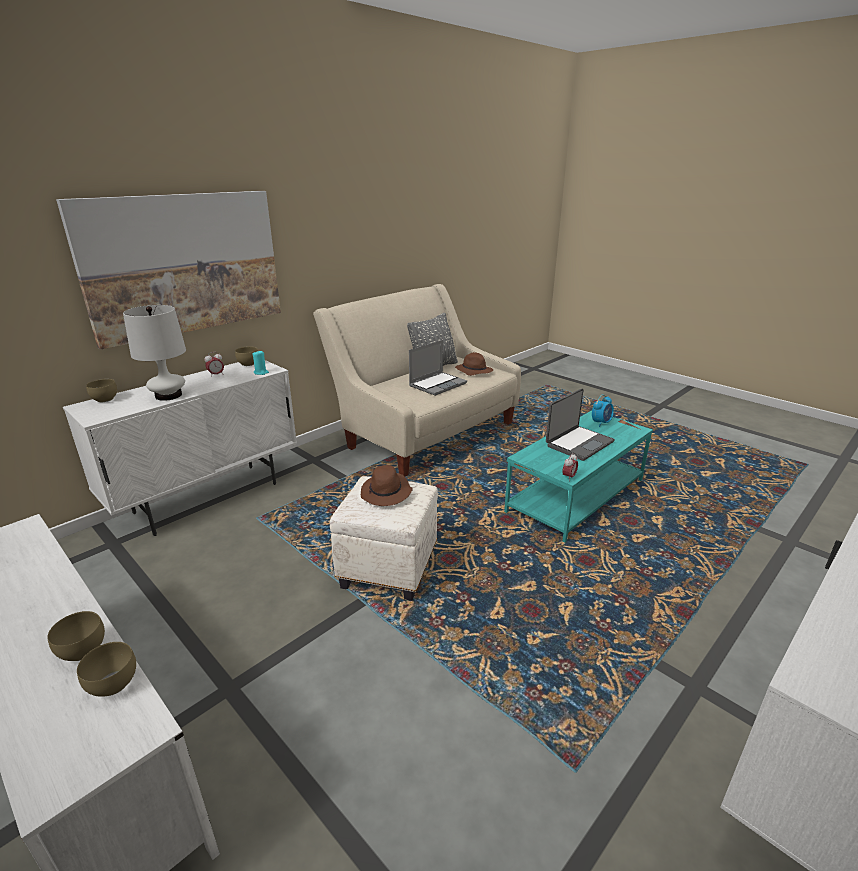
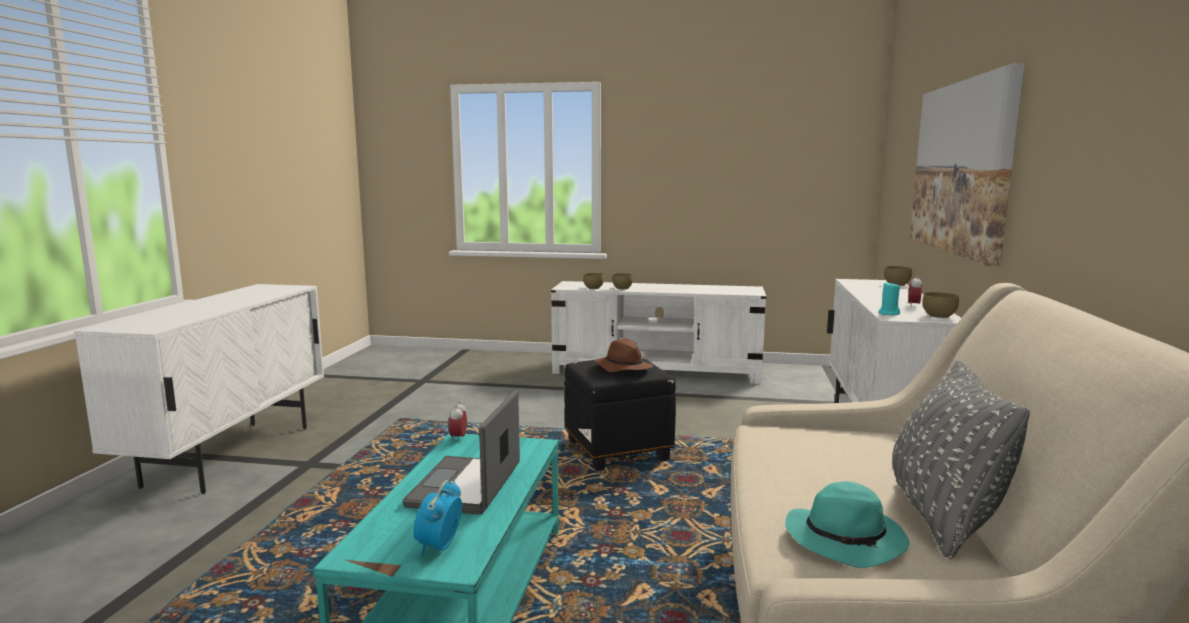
camera: 145 degrees right, 15 degrees down
white table lamp [123,305,186,401] -> none
white ottoman [330,476,438,601] -> black ottoman [564,357,676,471]
laptop [409,340,467,396] -> none
brown hat [455,352,493,376] -> turquoise hat [785,481,910,568]

